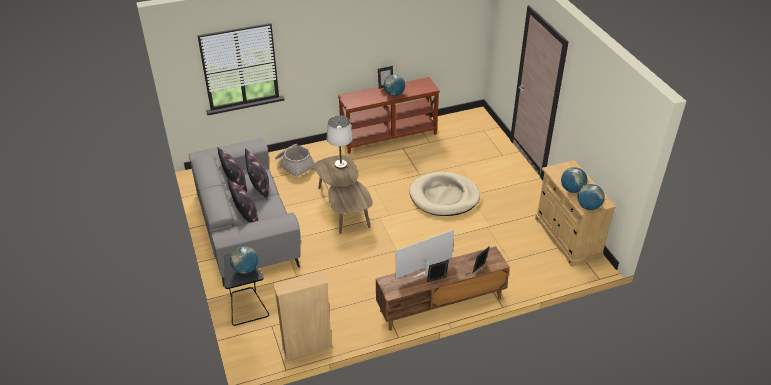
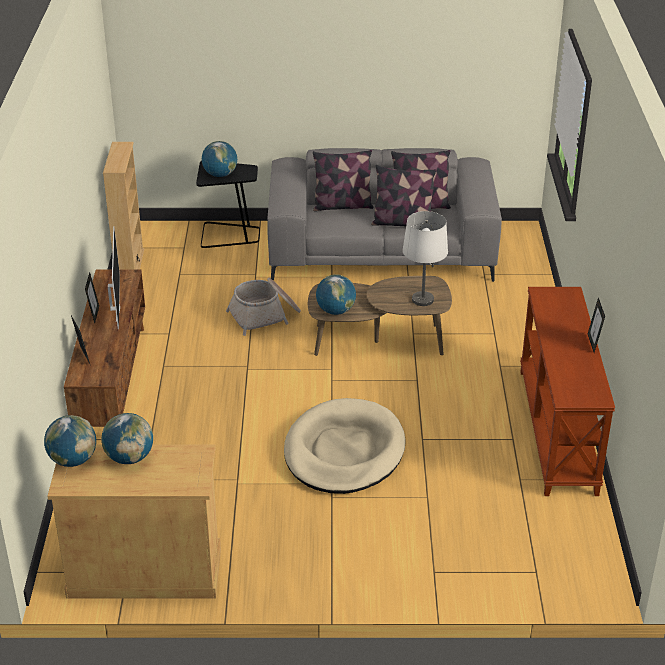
camera: 110 degrees right, 5 degrees down
basket [275,144,315,180] -> basket moved to [226,278,301,336]
globe [384,74,405,96] -> globe moved to [316,275,356,315]

